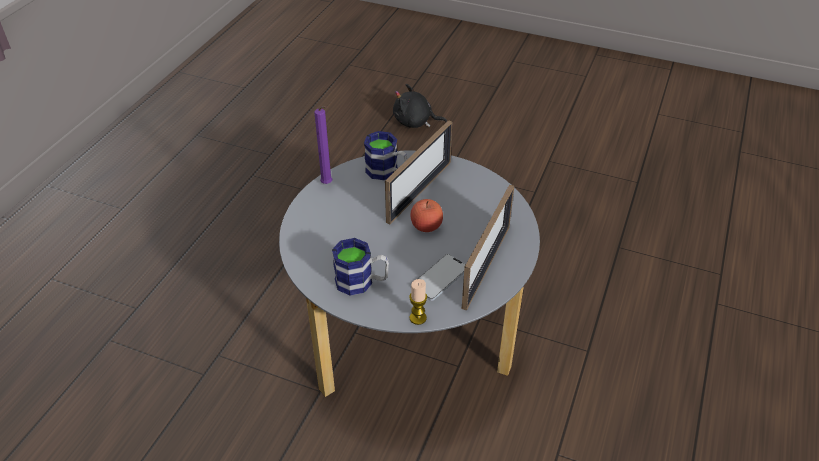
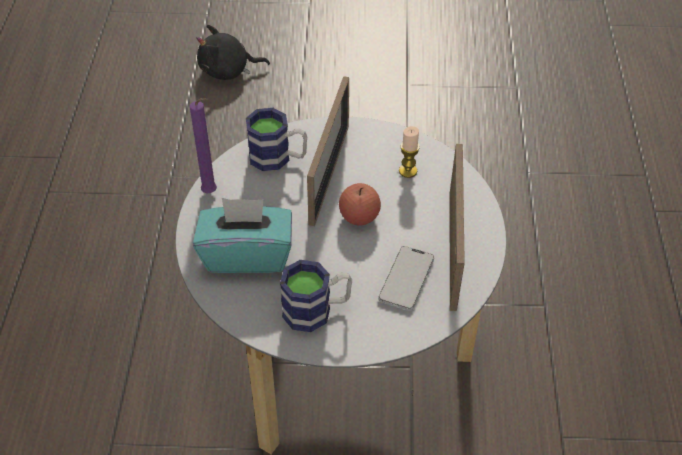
camera: 20 degrees left, 5 degrees up
candle [409,279,427,325] -> candle moved to [399,126,420,178]
none -> turquoise tissue box [193,198,292,273]

